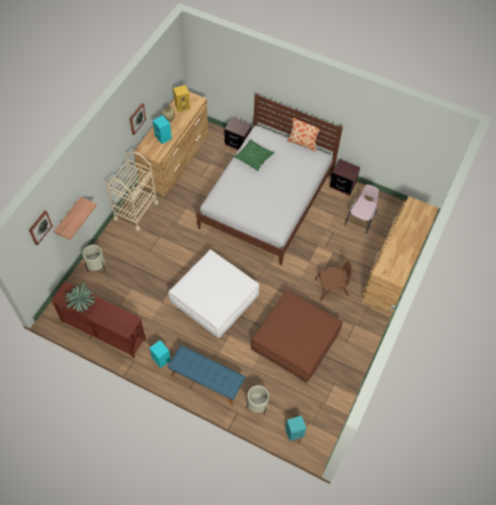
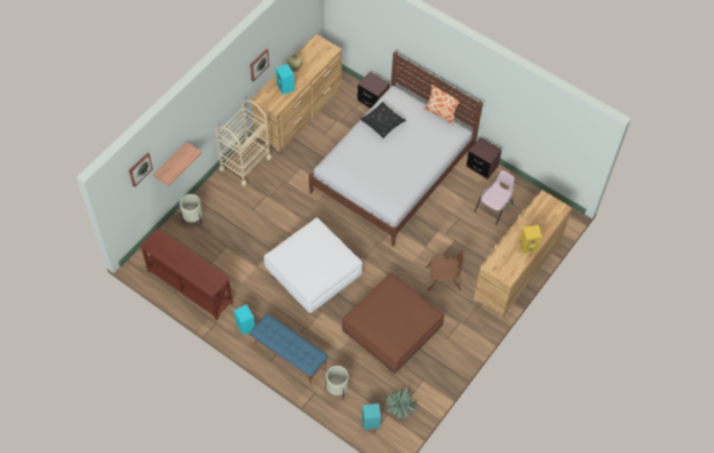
camera: 10 degrees right, 0 degrees up
potted plant [65,282,95,313] -> potted plant moved to [385,386,417,421]
yellow speaker [173,85,190,112] -> yellow speaker moved to [519,225,542,253]
green pillow [234,139,275,171] -> black pillow [360,102,406,139]

